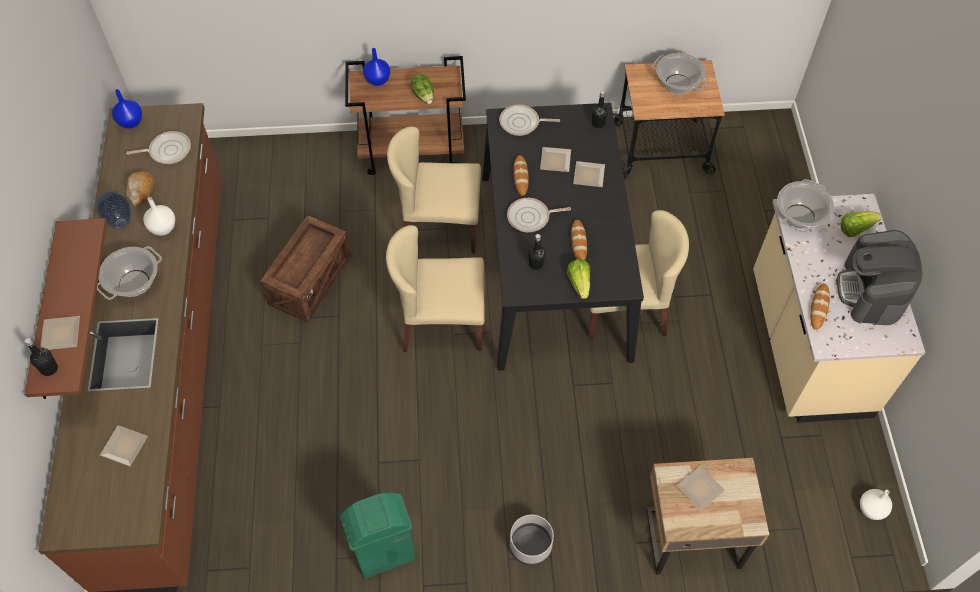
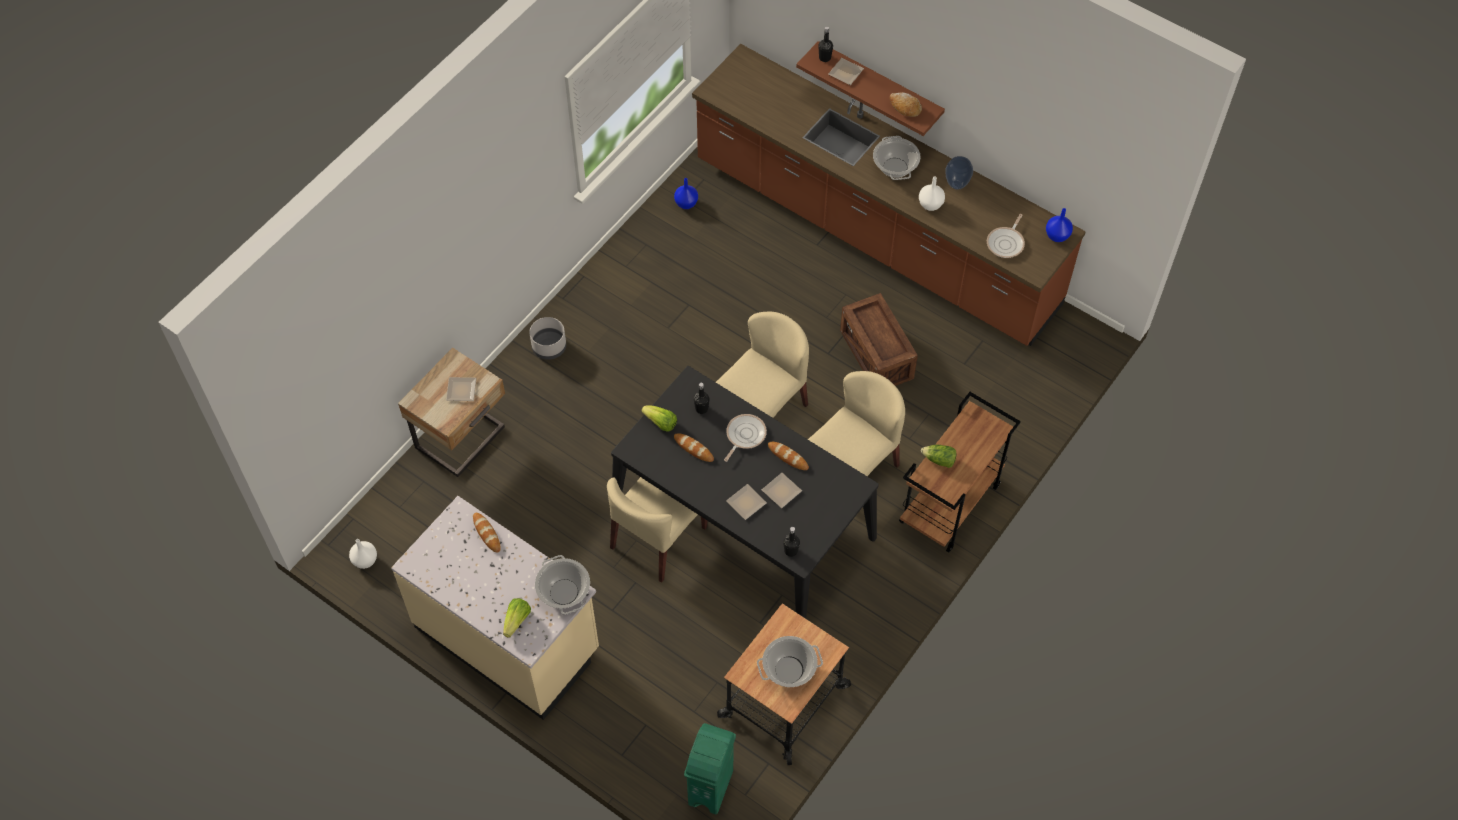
camera: 130 degrees right, 0 degrees up
plate [100,425,148,466] -> none
bread [126,171,154,206] -> bread moved to [890,92,922,117]
green trash can [340,493,415,578] -> green trash can moved to [684,723,736,814]
blue vase [363,48,390,86] -> blue vase moved to [674,178,698,209]
frying pan [499,104,560,136] -> none
coffee machine [837,230,922,325] -> none

